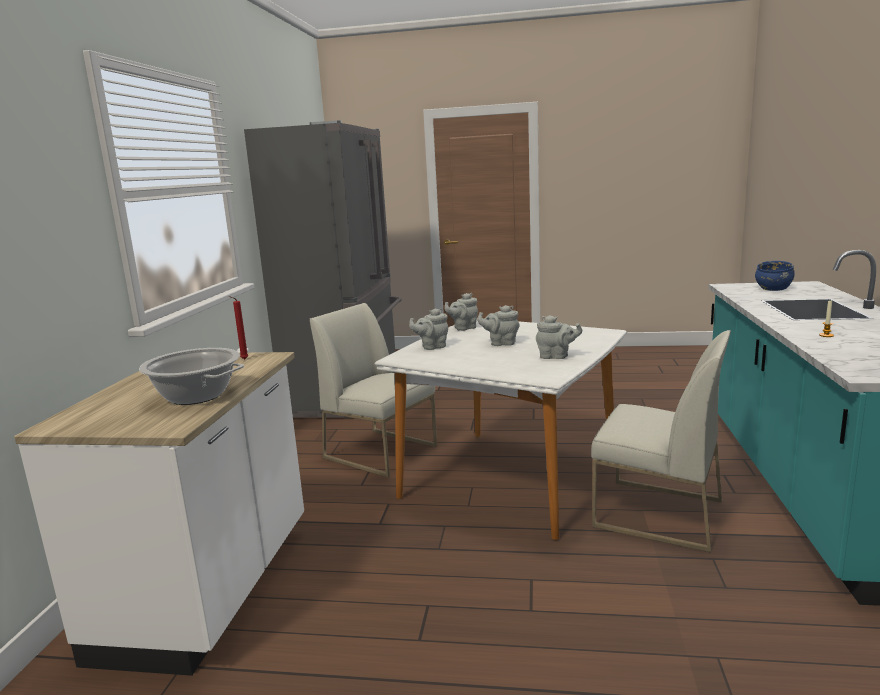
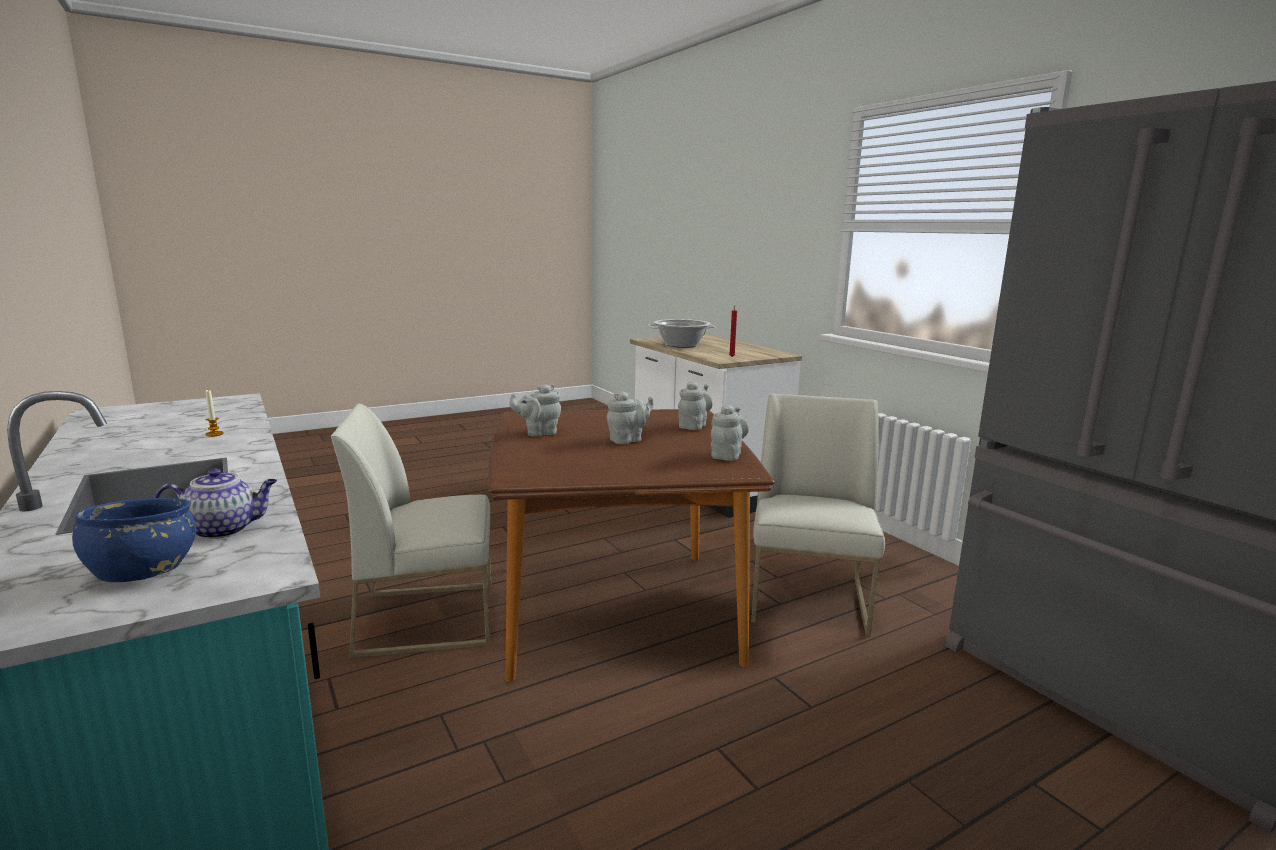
camera: 140 degrees right, 0 degrees up
white chair [310,303,437,478] -> white chair turned 75 degrees counterclockwise [751,394,885,637]
white dining table [375,321,627,540] -> brown dining table [488,409,775,682]
none -> teapot [154,468,277,539]

